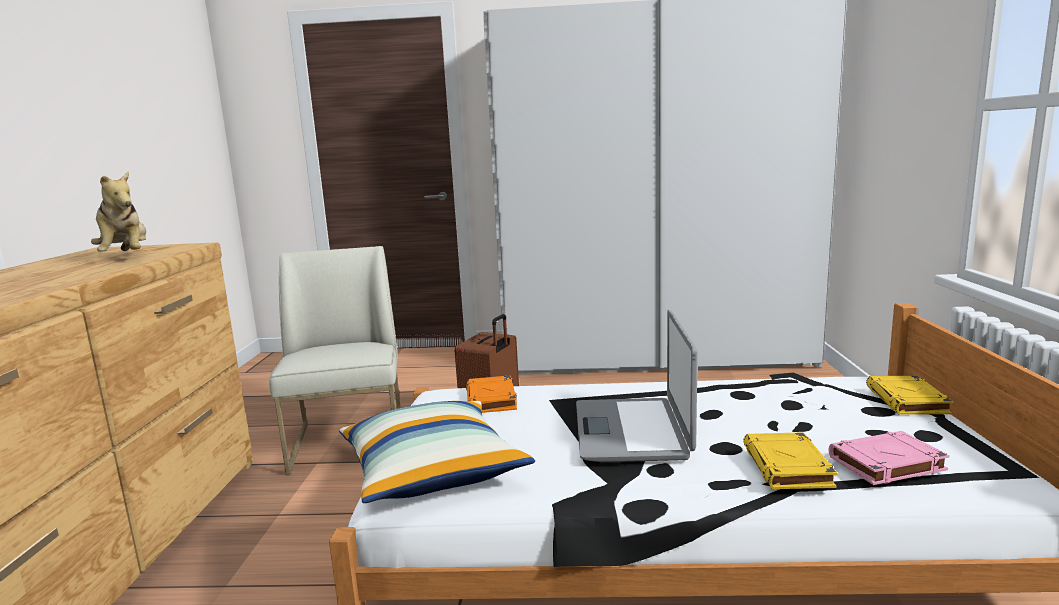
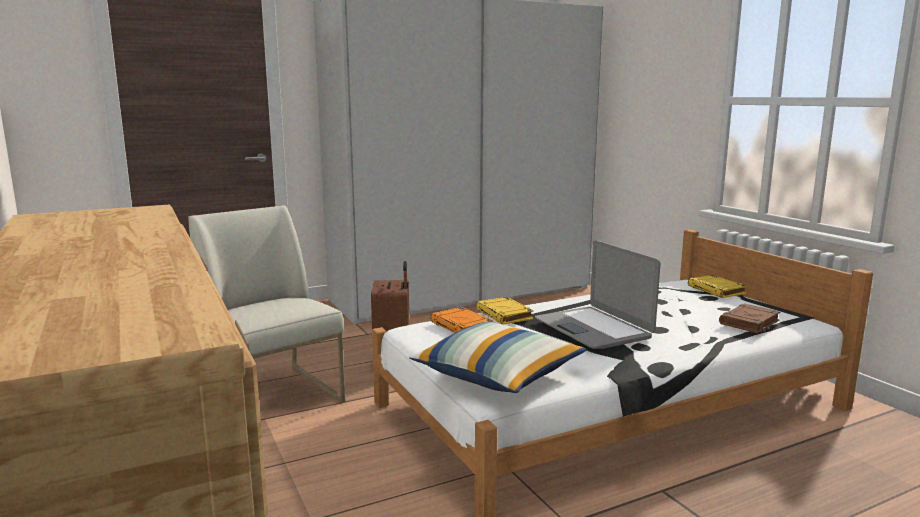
camera: 30 degrees left, 0 degrees up
plush toy [91,171,146,251] -> none
yellow book [743,432,837,489] -> yellow book moved to [476,297,533,325]
pink book [828,431,950,485] -> brown book [719,304,780,333]

